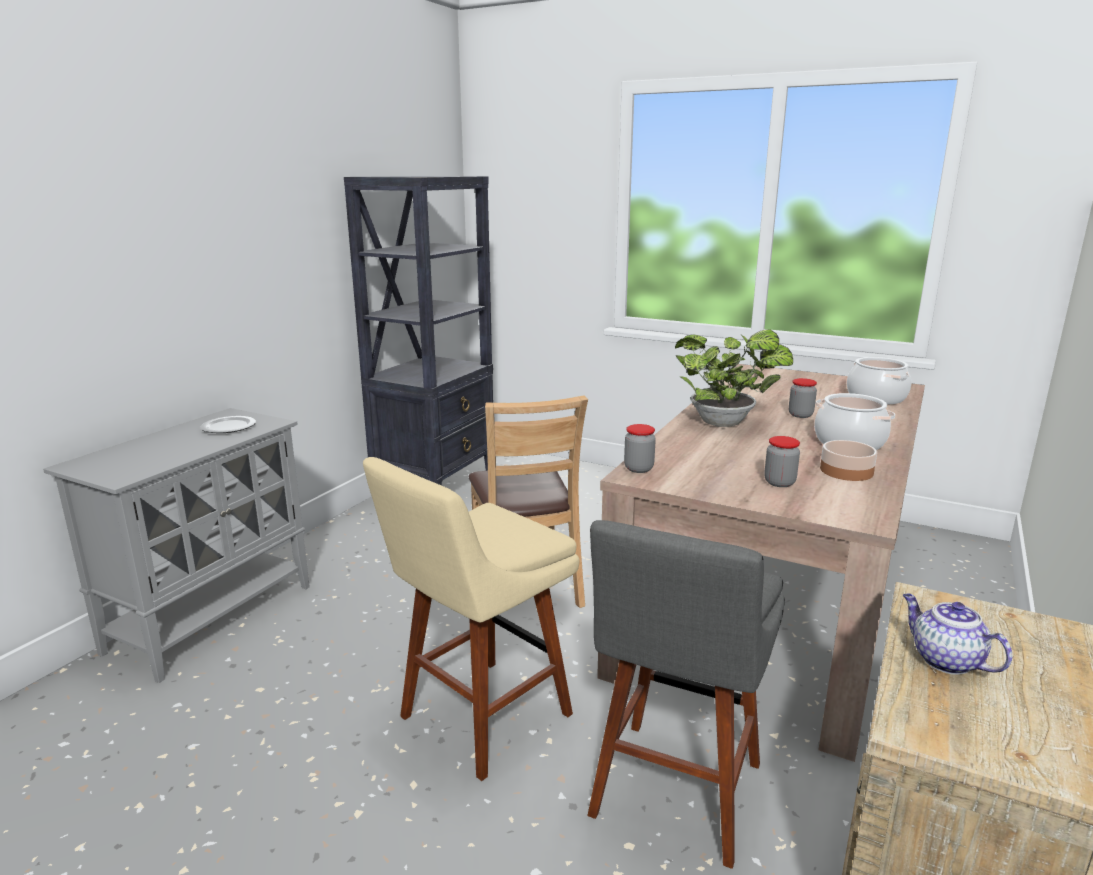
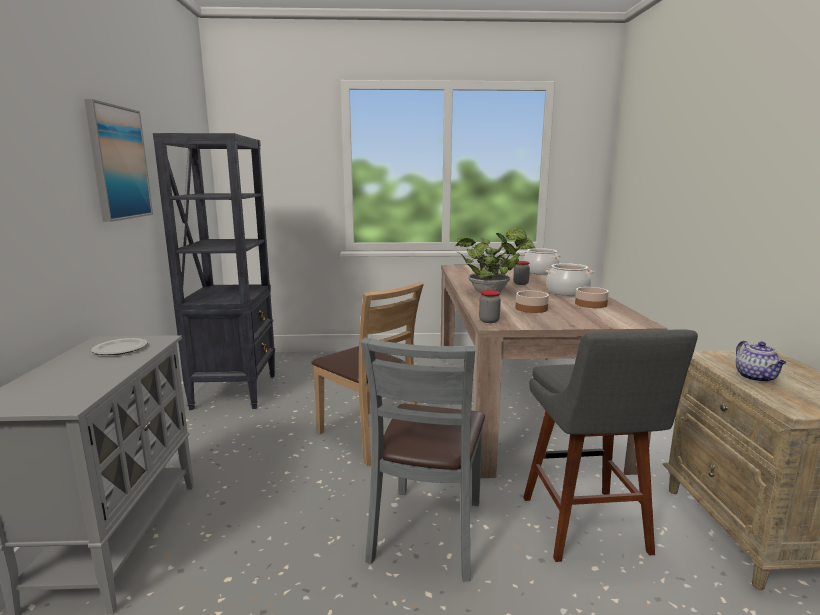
camera: 30 degrees left, 5 degrees down
beige stool [363,457,579,781] -> grey chair [360,338,485,581]
jar [764,436,800,487] -> none
teapot [903,594,1013,675] -> teapot turned 120 degrees counterclockwise [736,341,787,382]
none -> picture [84,99,153,222]
none -> bowl [515,291,549,313]

